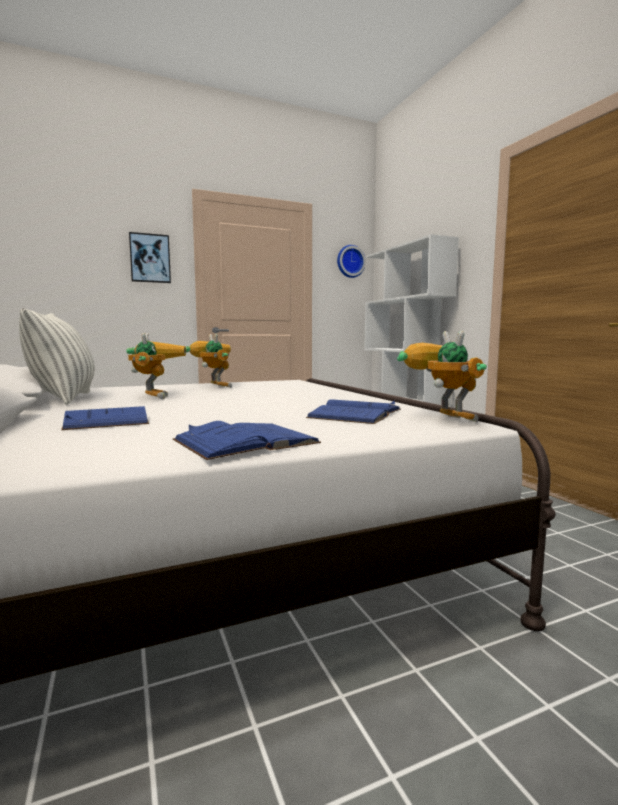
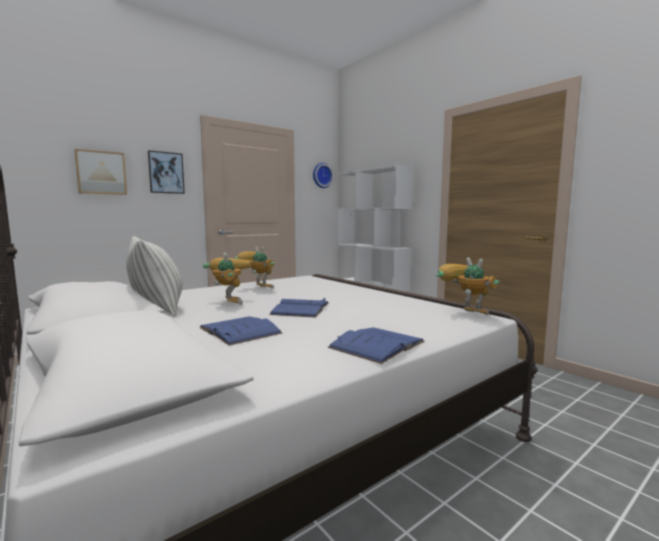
camera: 15 degrees left, 0 degrees up
blue book [306,399,401,424] -> blue book moved to [269,298,329,318]
none -> picture [74,149,127,195]

